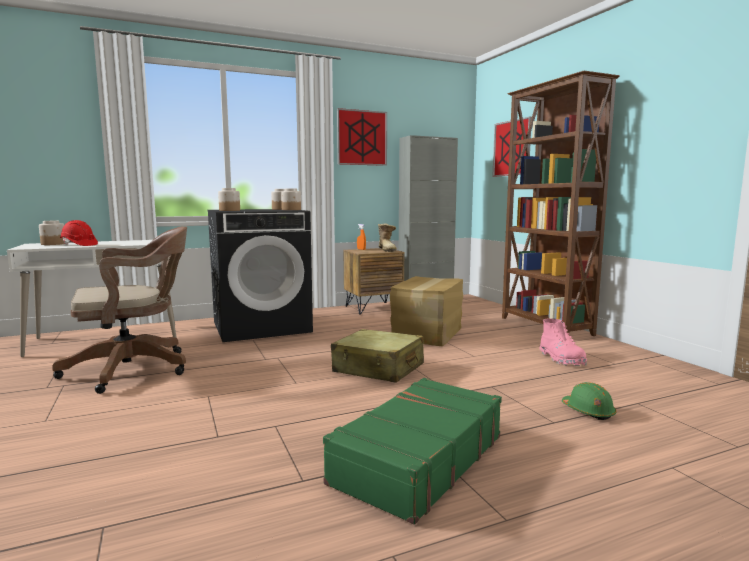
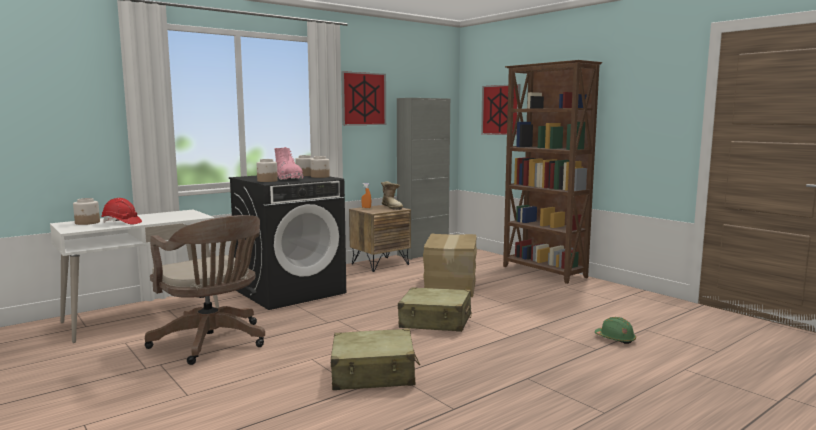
camera: 15 degrees left, 0 degrees up
brown office chair [52,226,187,394] -> brown office chair turned 90 degrees clockwise [145,215,265,365]
green suitcase [323,378,502,525] -> none
pink boot [539,318,587,366] -> pink boot moved to [274,147,303,180]
none -> beige suitcase [331,328,420,390]

